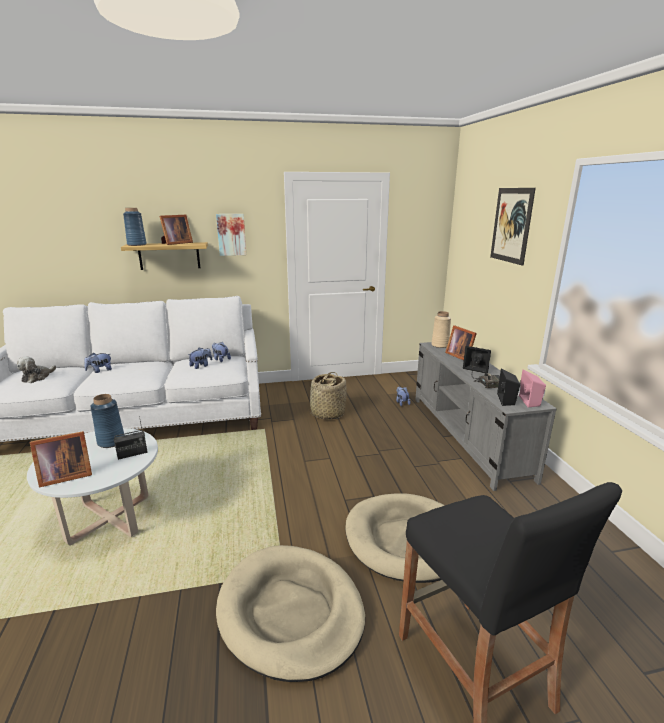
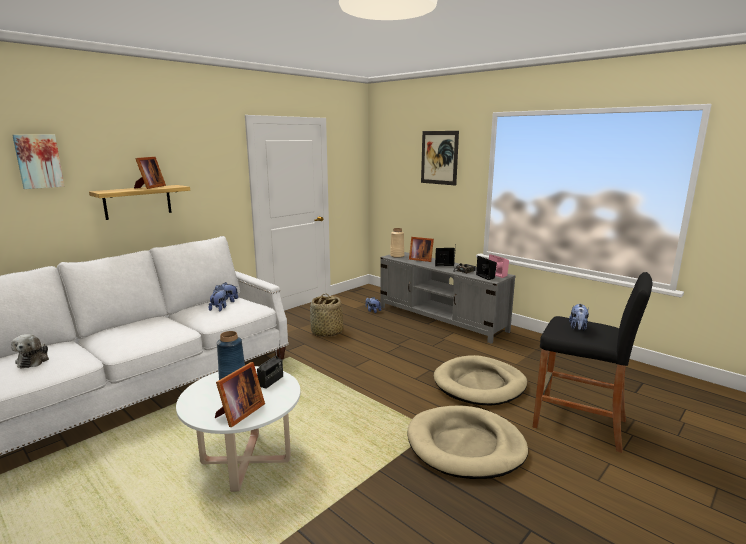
camera: 35 degrees left, 5 degrees down
plush toy [84,352,112,373] -> plush toy moved to [569,304,589,330]
blue vase [123,208,147,246] -> none
picture [216,214,246,256] -> picture moved to [12,134,65,189]

